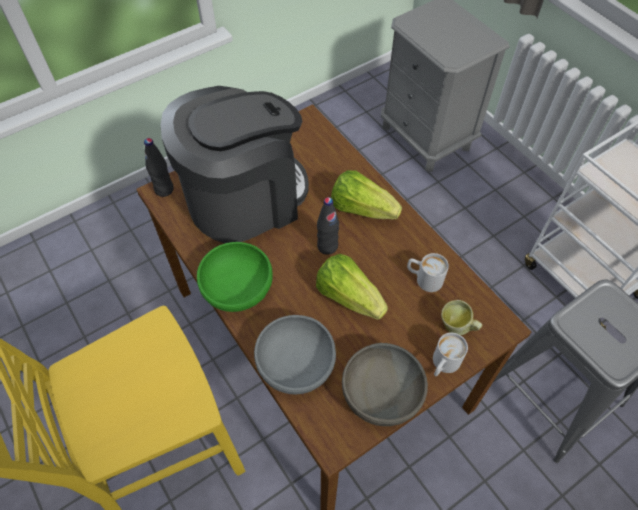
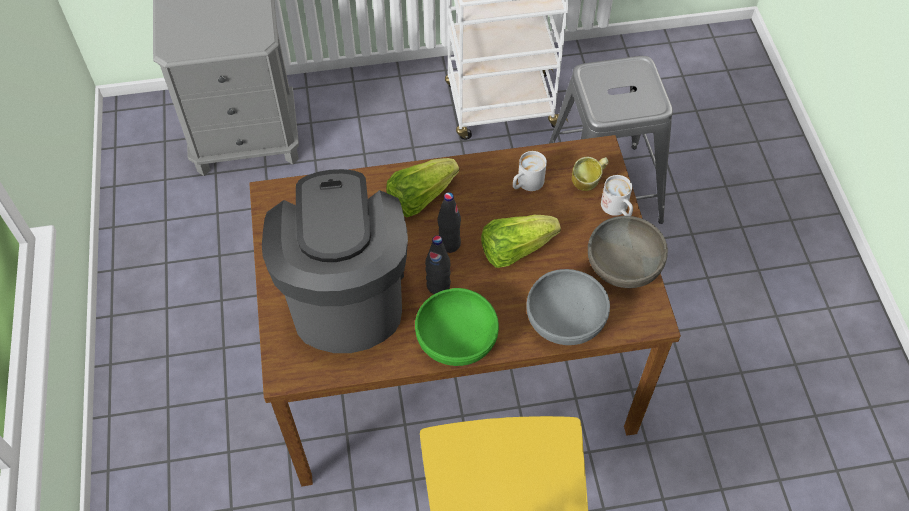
camera: 65 degrees left, 0 degrees up
black bottle [144,138,174,197] -> black bottle moved to [425,236,451,294]

